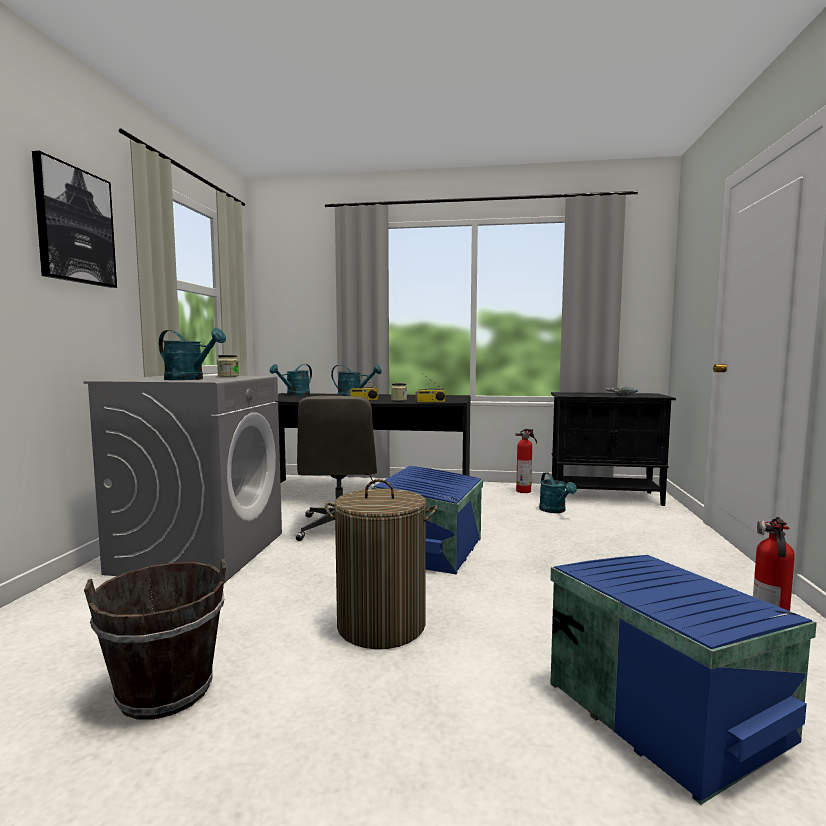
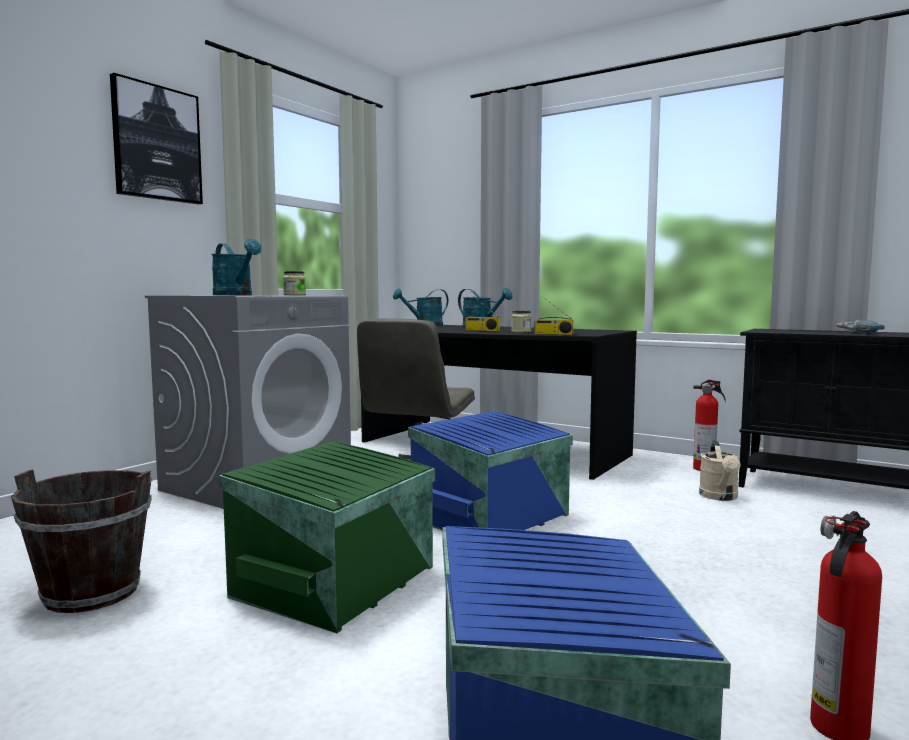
camera: 25 degrees right, 0 degrees up
laundry basket [325,479,438,649] -> green storage box [219,441,435,633]
turquoise watering can [539,472,577,513] -> beige watering can [699,441,741,501]

